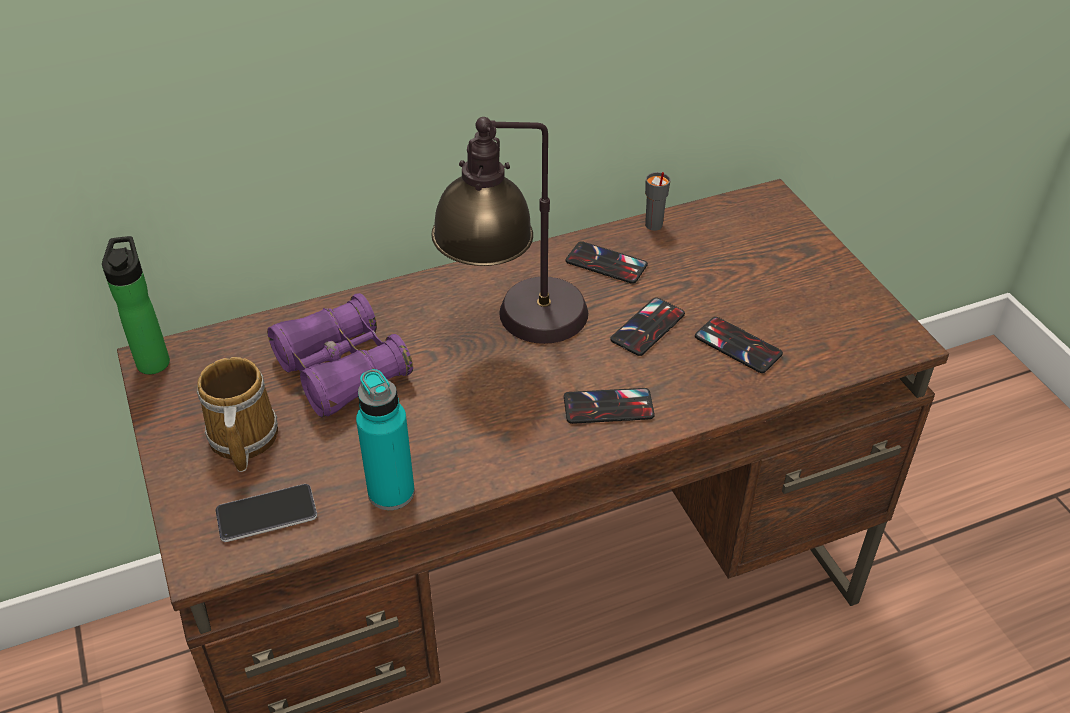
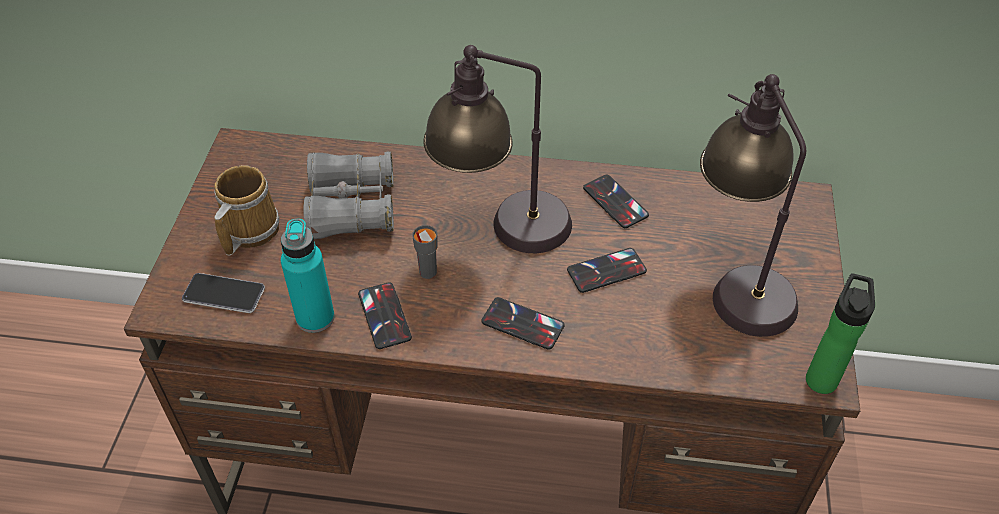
camera: 30 degrees right, 5 degrees up
bottle [102,236,170,374] -> bottle moved to [806,274,875,394]
purple binoculars [267,293,413,418] -> grey binoculars [303,151,394,239]
grey cup [645,172,671,231] -> grey cup moved to [412,225,437,279]
phone [695,317,783,373] -> phone moved to [358,282,412,349]
none -> table lamp [700,74,806,337]

